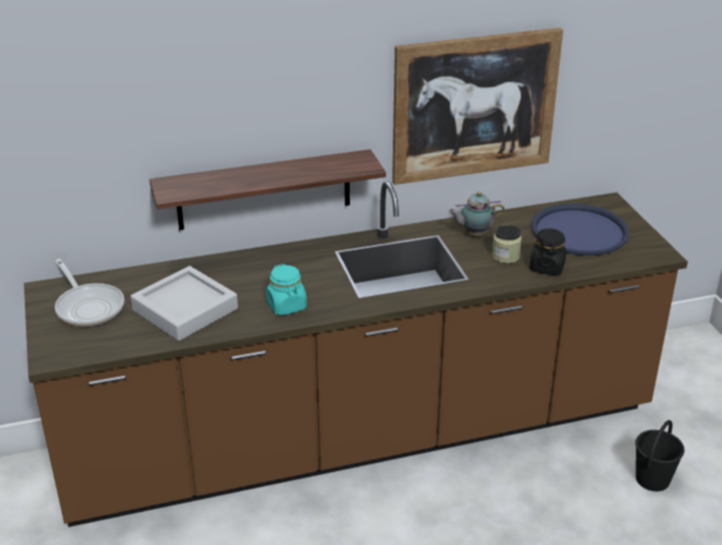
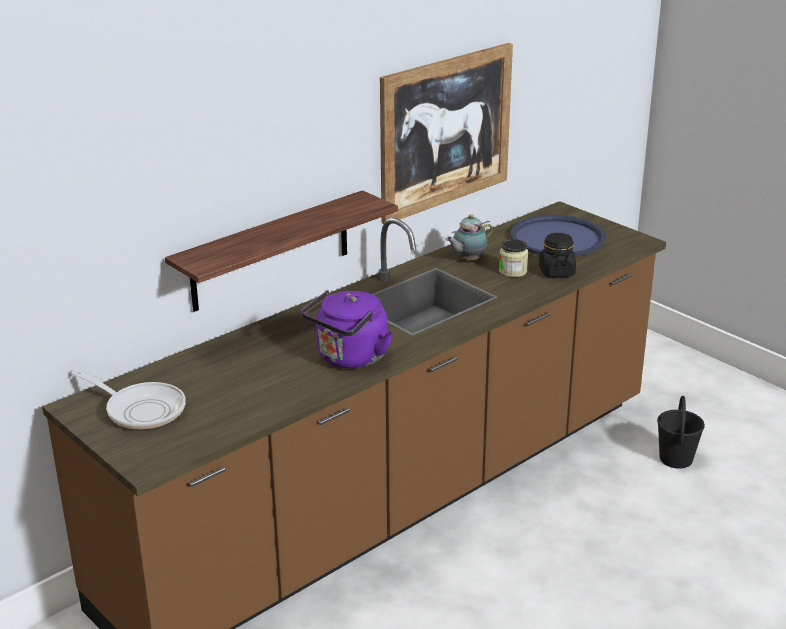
camera: 25 degrees left, 5 degrees down
grey tray [130,266,238,341] -> none
turquoise jar [266,264,307,315] -> purple kettle [301,290,393,369]

